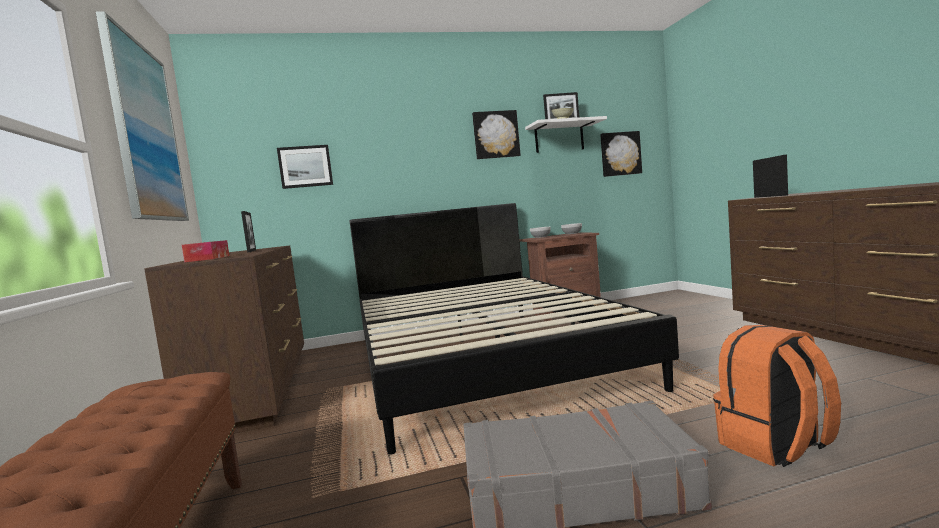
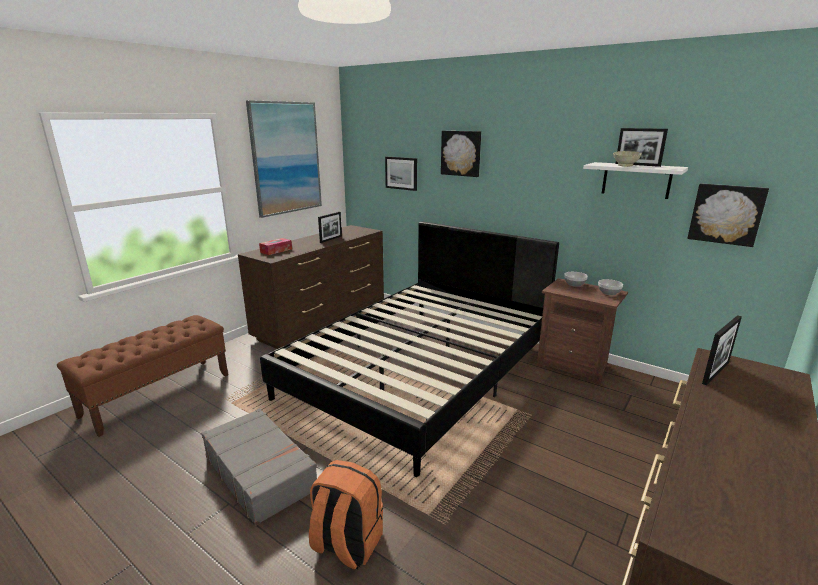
camera: 50 degrees right, 15 degrees up
picture [472,110,521,159] -> picture moved to [441,131,481,177]

